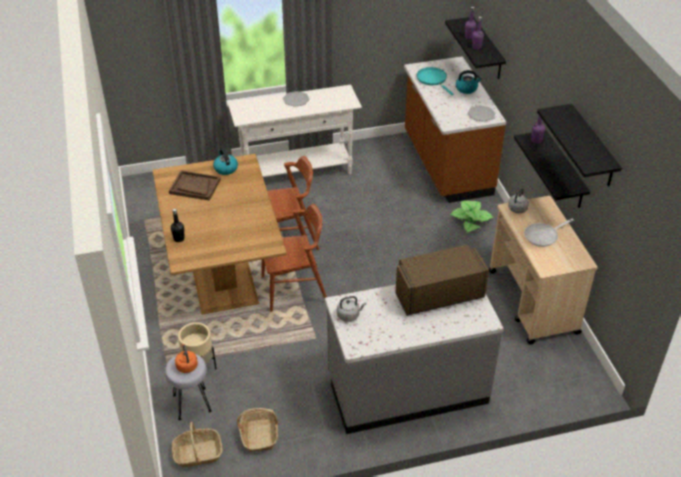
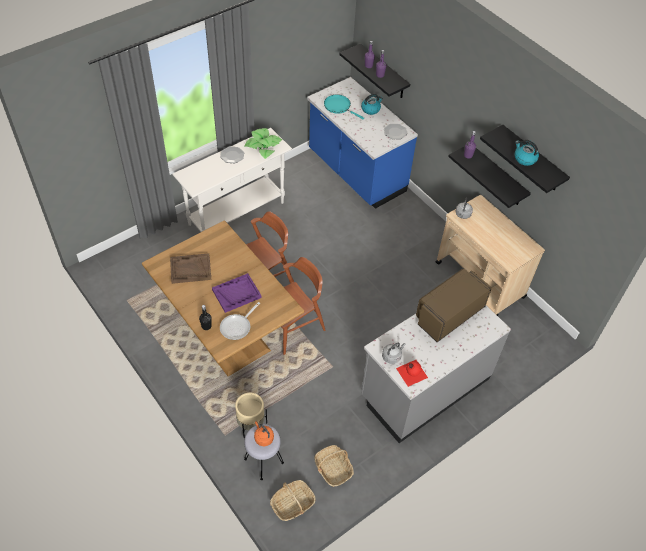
camera: 25 degrees left, 10 degrees up
kettle [213,148,238,175] -> kettle moved to [514,140,539,166]
brown counter [404,56,506,203] -> blue counter [307,77,418,209]
potted plant [450,201,493,233] -> potted plant moved to [245,128,282,159]
frying pan [524,219,574,247] -> frying pan moved to [220,302,260,340]
none -> purple tray [212,273,262,313]
none -> red bottle [396,360,428,387]

